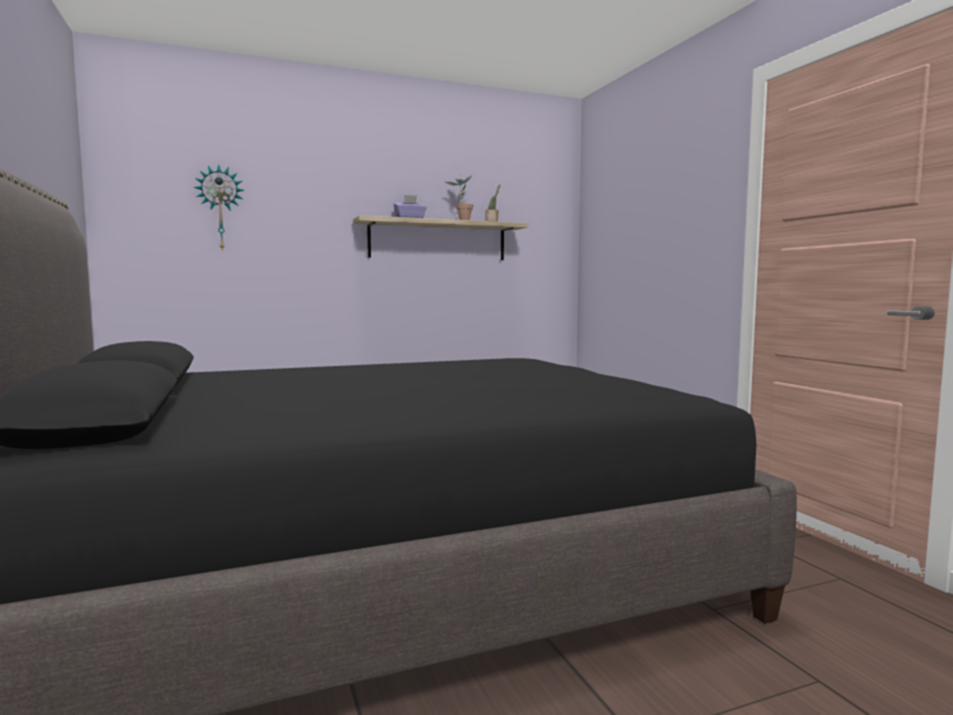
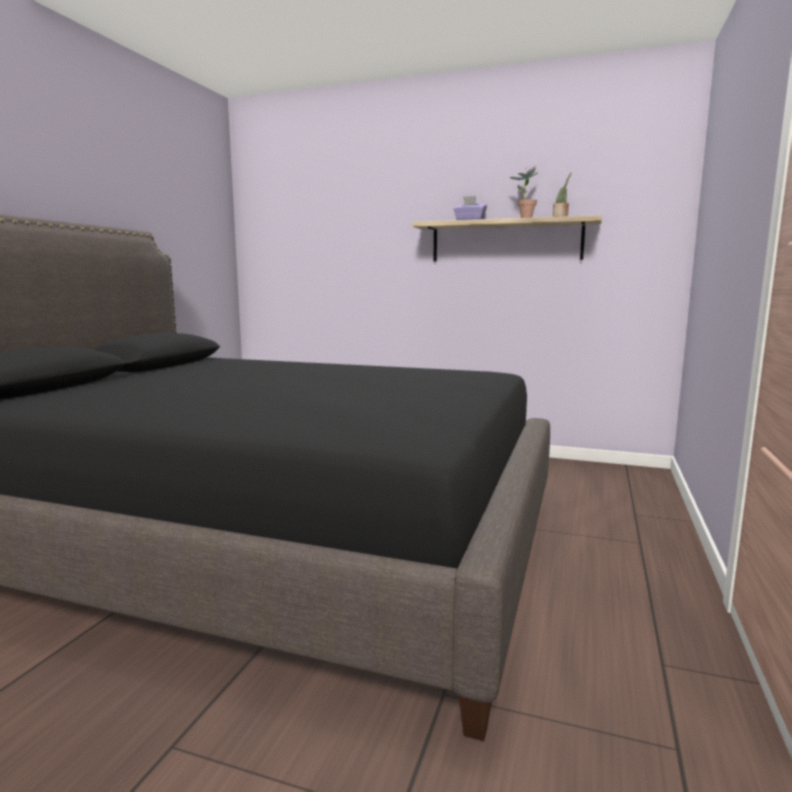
camera: 40 degrees right, 5 degrees up
wall clock [194,164,244,251] -> none

